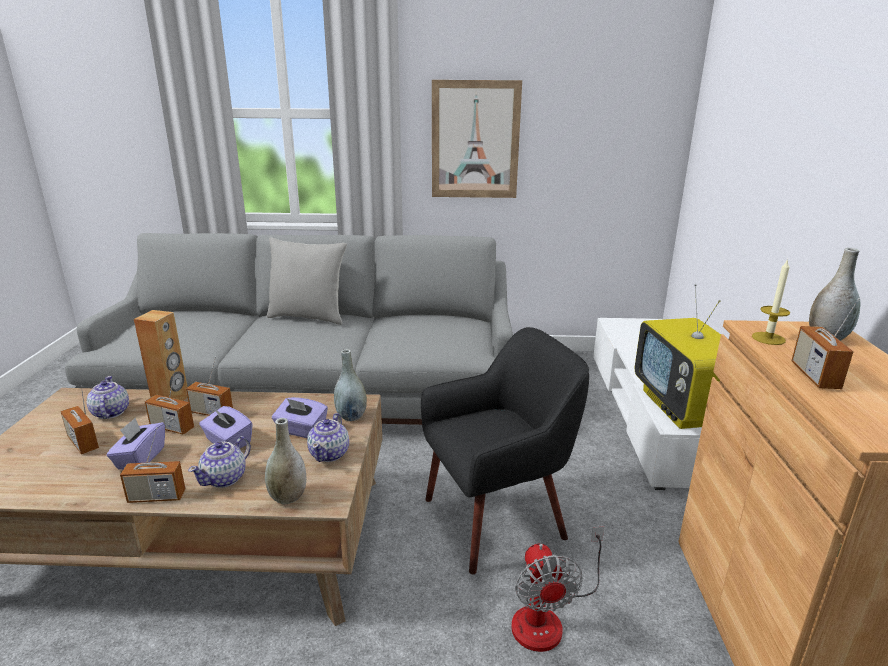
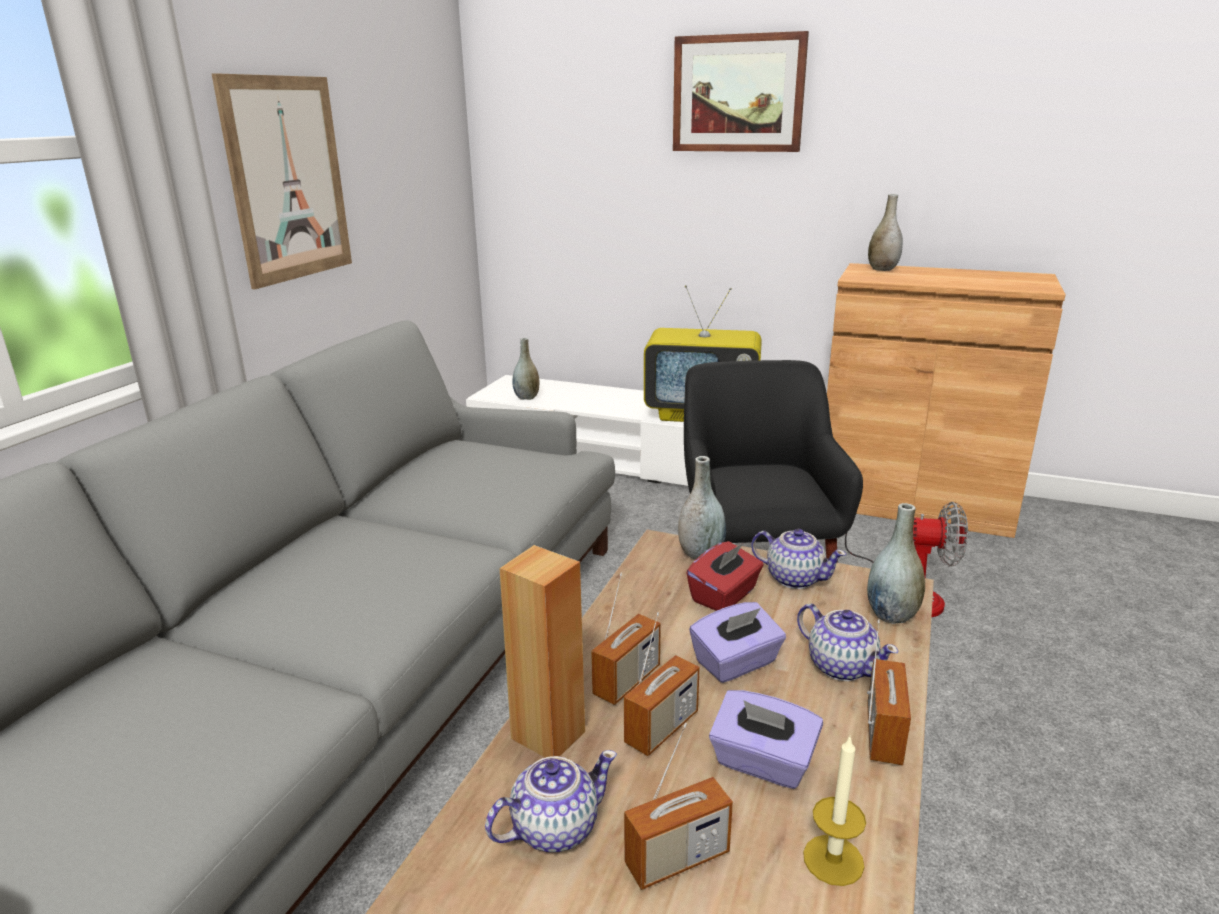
camera: 70 degrees left, 0 degrees up
teapot [87,376,129,419] -> teapot turned 150 degrees clockwise [485,750,617,852]
grey pillow [266,237,347,325] -> none
purple tissue box [272,397,328,438] -> red tissue box [686,541,764,611]
candle [752,259,790,345] -> candle moved to [803,737,866,886]
radio [791,298,860,389] -> none
none -> grey vase [512,338,539,400]
none -> picture [673,31,809,152]

